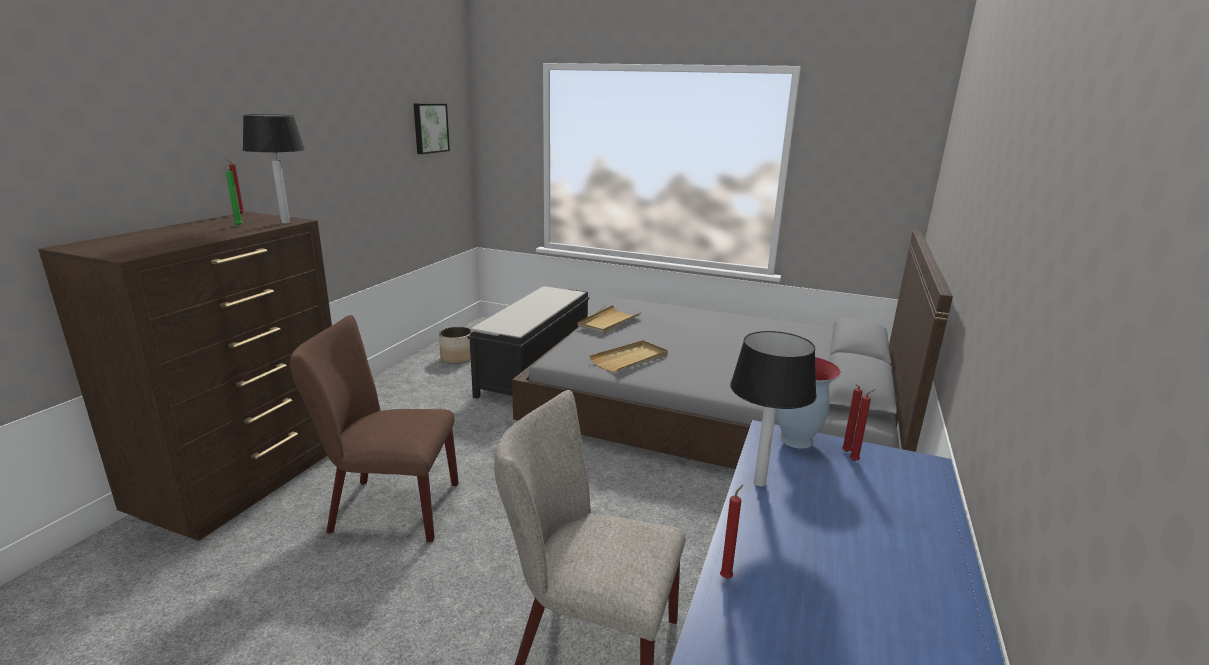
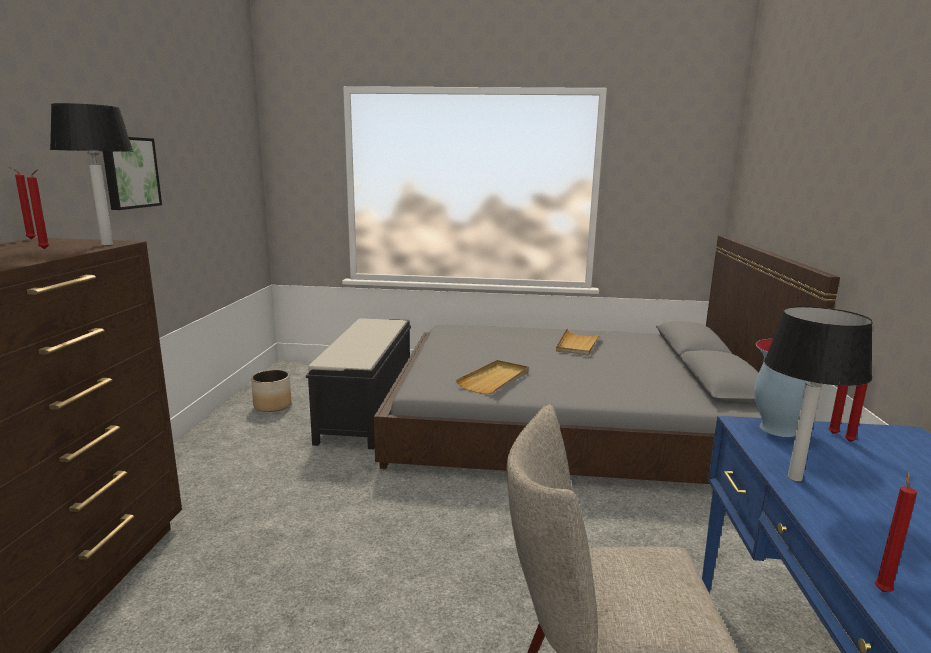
camera: 15 degrees left, 5 degrees down
green candle [226,166,242,225] -> red candle [27,169,50,249]
brown chair [290,315,459,542] -> none
picture [413,103,450,154] -> picture moved to [103,137,162,210]
beige tray [578,305,641,334] -> beige tray moved to [556,329,602,356]

